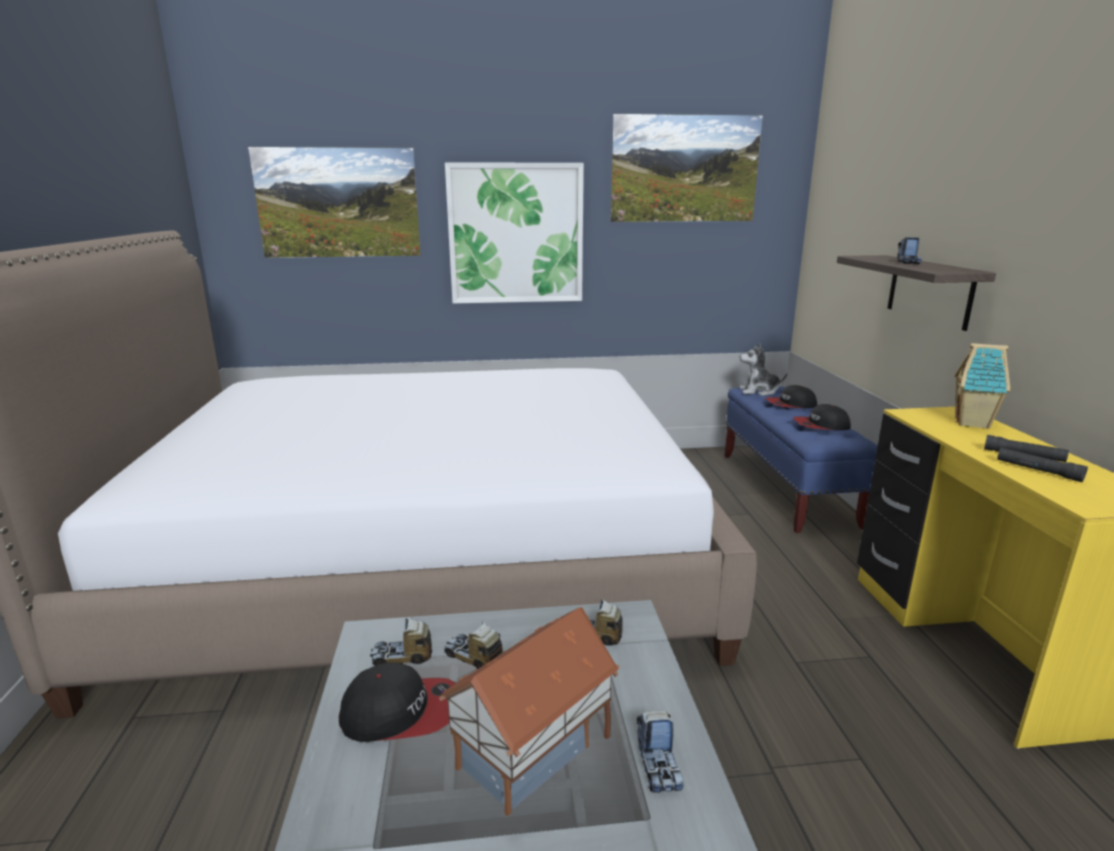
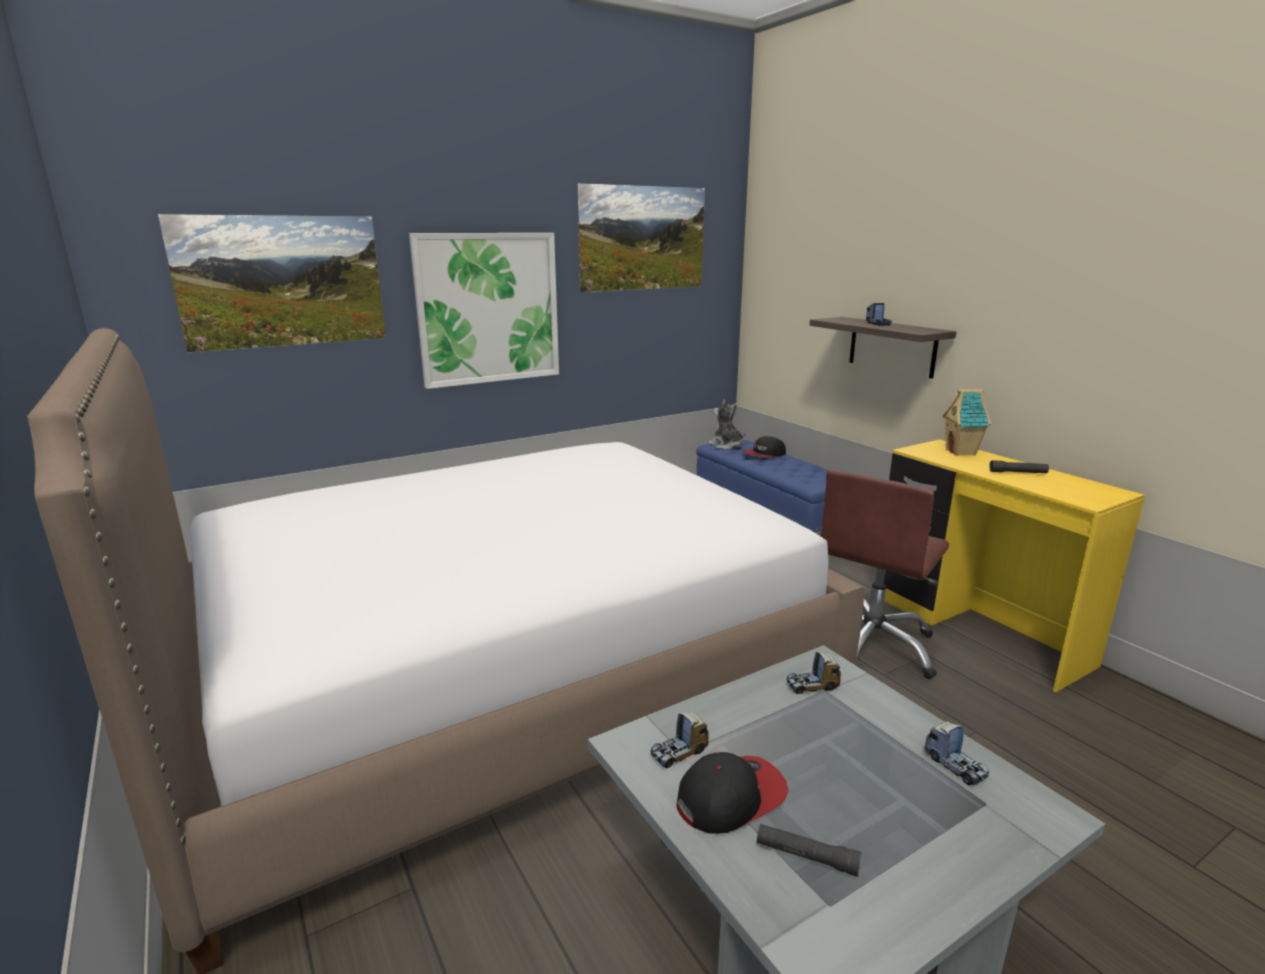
camera: 25 degrees left, 0 degrees up
toy house [439,607,620,816] -> none
toy truck [444,622,503,669] -> none
plush toy [739,343,788,396] -> plush toy turned 75 degrees clockwise [709,400,745,450]
cap [793,404,851,430] -> none
black flashlight [997,448,1088,482] -> black flashlight moved to [757,824,862,877]
none -> brown office chair [821,470,949,679]

